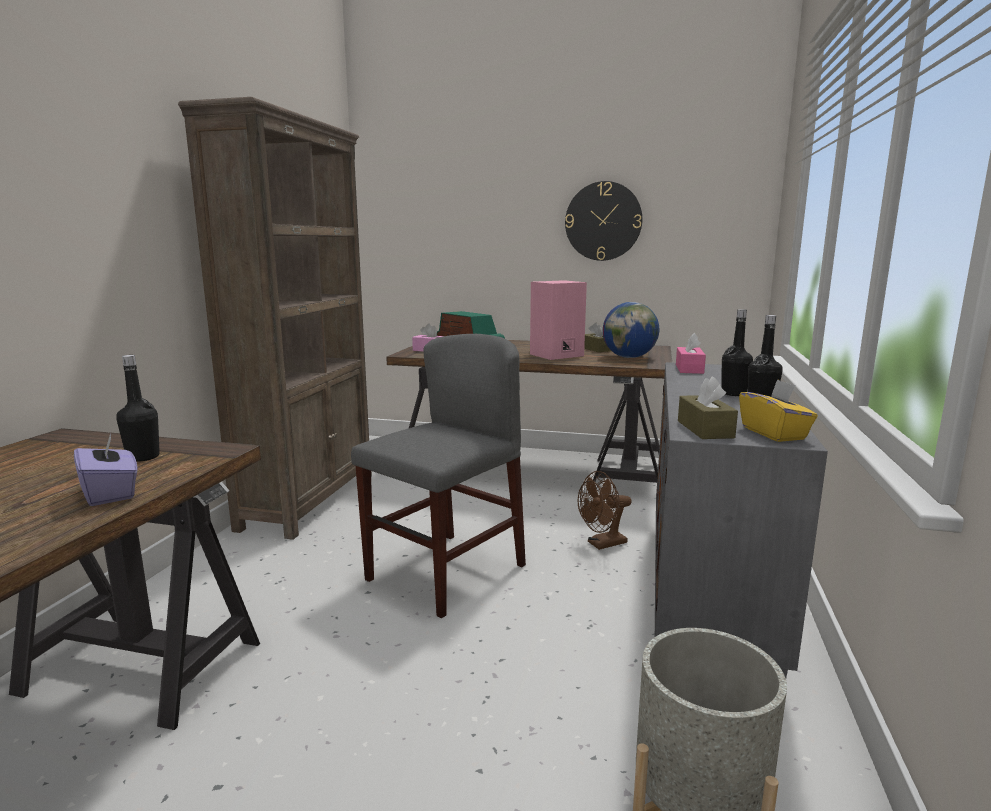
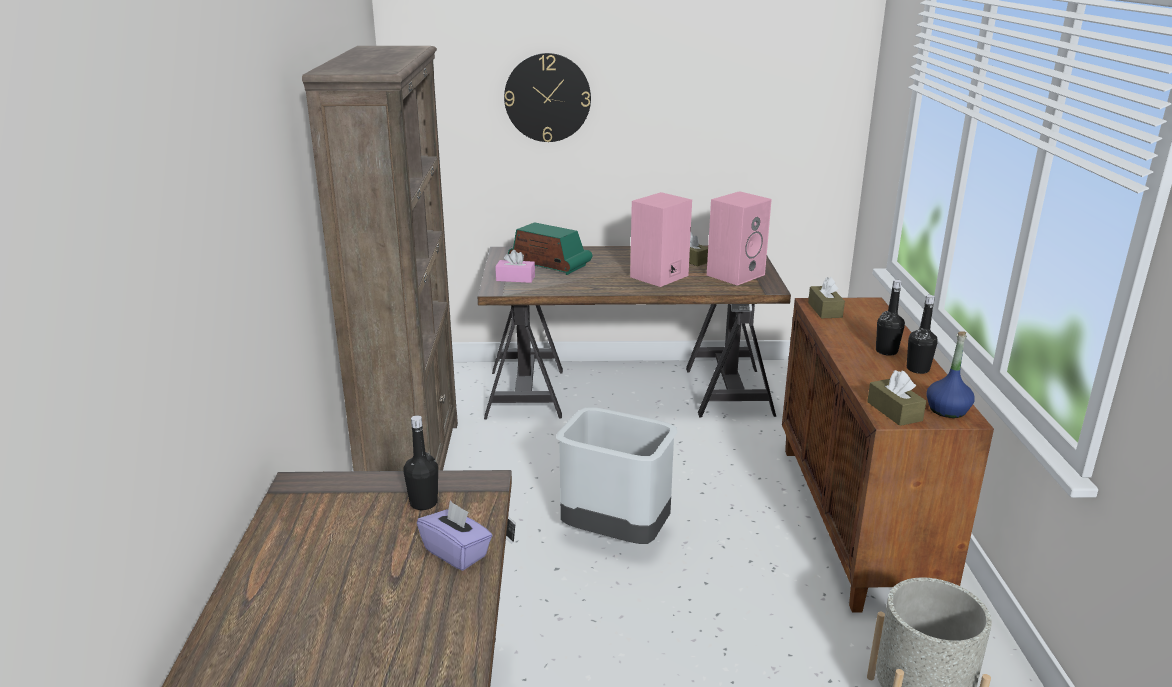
camera: 15 degrees left, 10 degrees up
grey chair [351,334,526,618] -> grey trash can [556,407,677,544]
wall clock [565,181,642,261] -> wall clock moved to [504,53,591,142]
brown fan [578,471,632,550] -> none
globe [603,302,659,358] -> pink speaker [707,191,772,286]
grey cabinet [655,362,828,678] -> brown cabinet [782,297,994,613]
pink tissue box [676,333,706,374] -> brown tissue box [808,277,845,318]
yellow tissue box [739,379,818,442] -> blue bottle [926,331,975,418]

